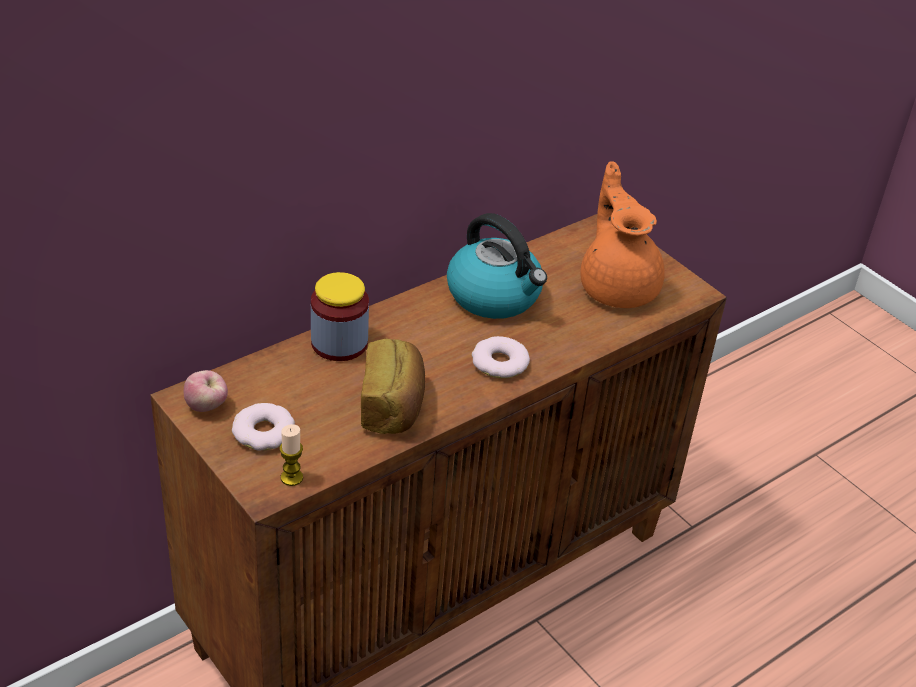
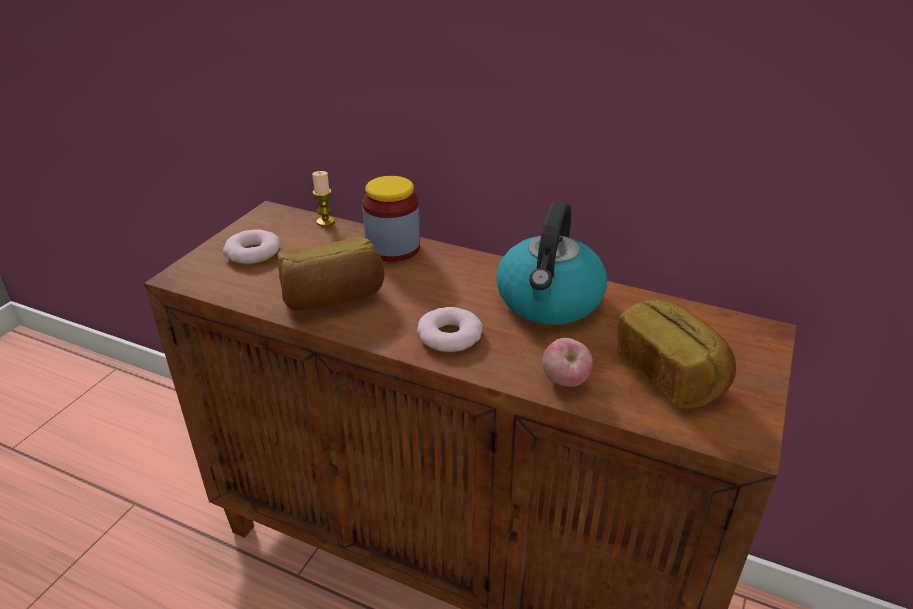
camera: 65 degrees right, 5 degrees down
apple [184,370,228,412] -> apple moved to [542,338,593,387]
candle [279,424,303,486] -> candle moved to [312,171,335,226]
orange teapot [580,161,665,308] -> bread [616,300,736,408]

